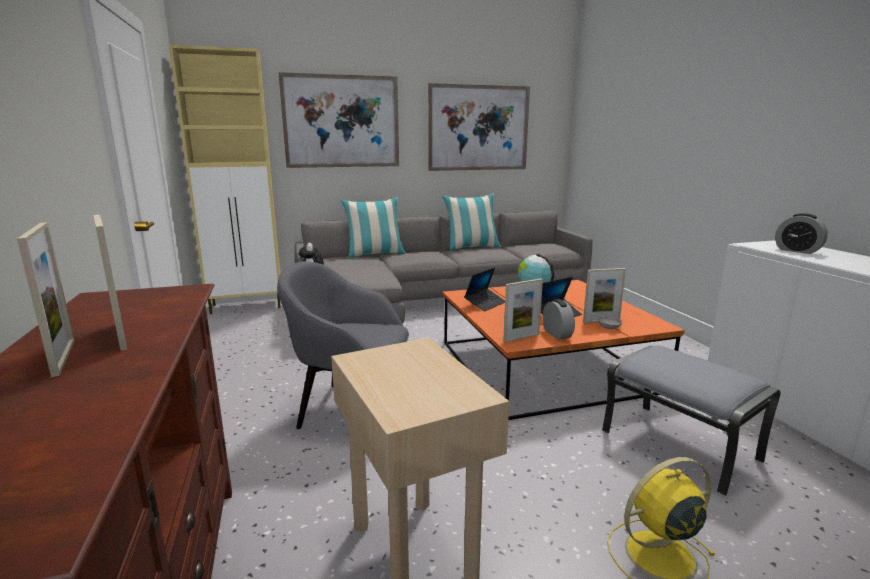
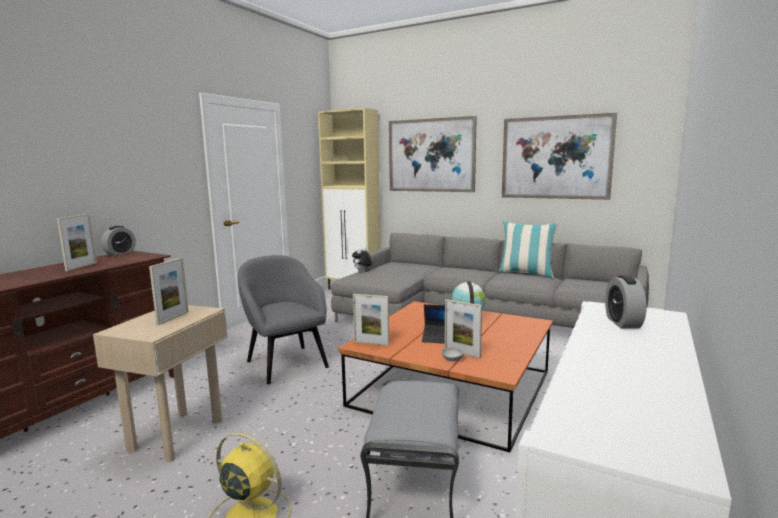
camera: 45 degrees right, 5 degrees down
picture frame [17,222,74,377] -> picture frame moved to [149,258,189,325]
pillow [341,197,406,257] -> none
laptop [464,267,505,312] -> none
alarm clock [543,299,575,340] -> alarm clock moved to [101,226,136,255]

